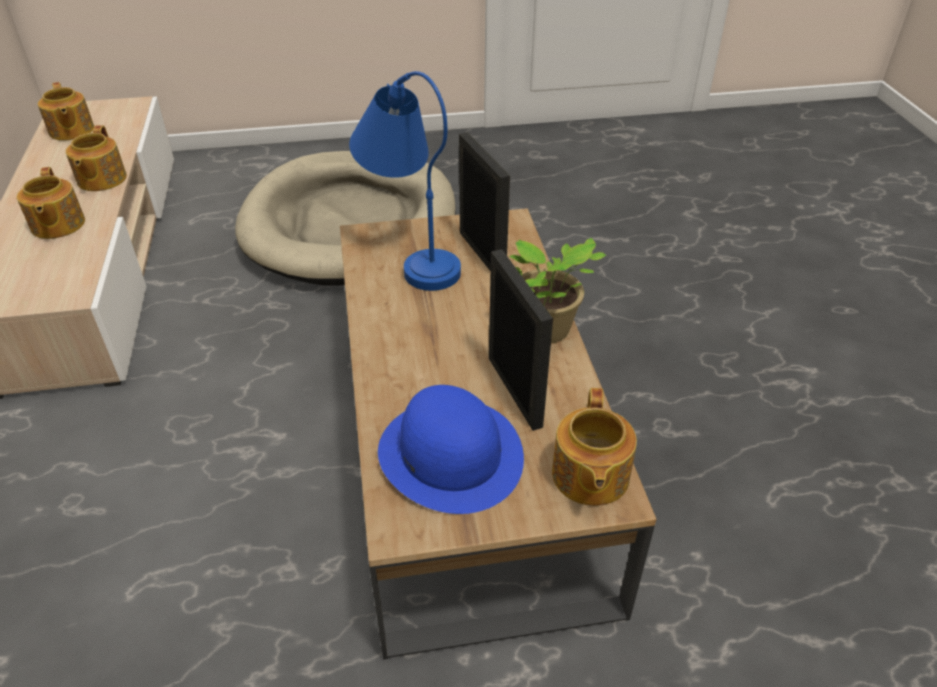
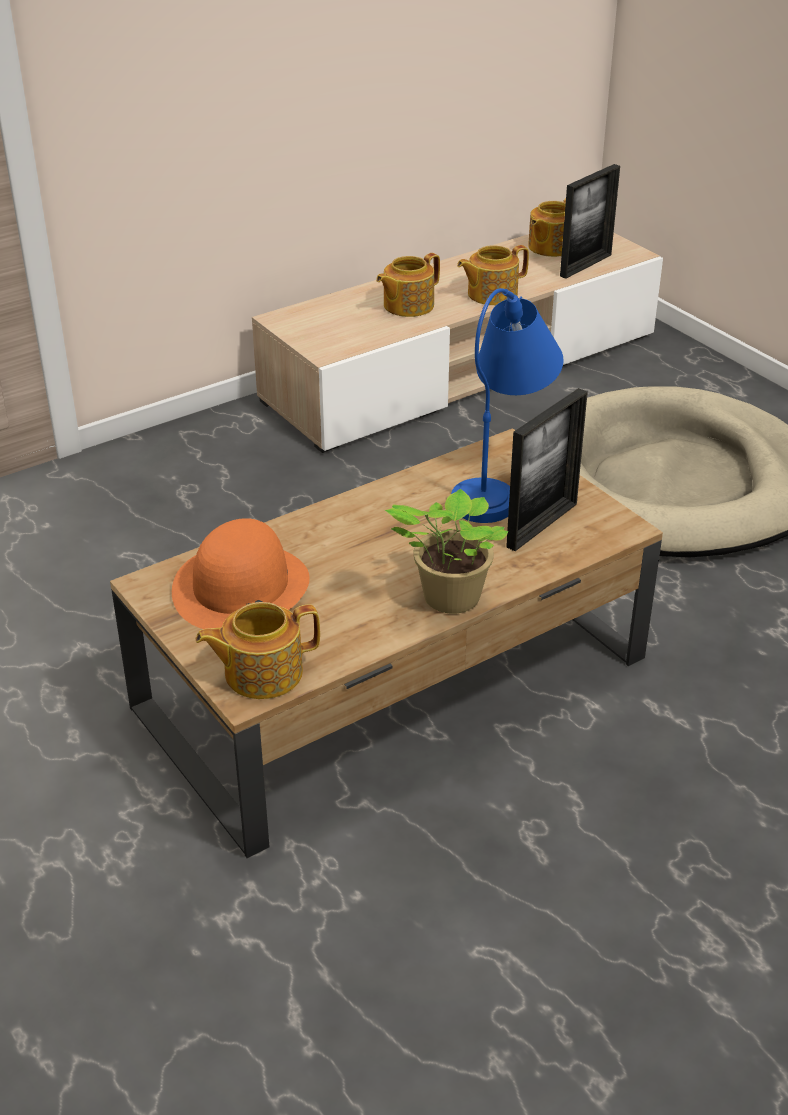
camera: 65 degrees right, 5 degrees down
blue hat [378,385,524,514] -> orange hat [172,518,310,629]
picture frame [489,249,553,431] -> picture frame moved to [560,164,620,279]

